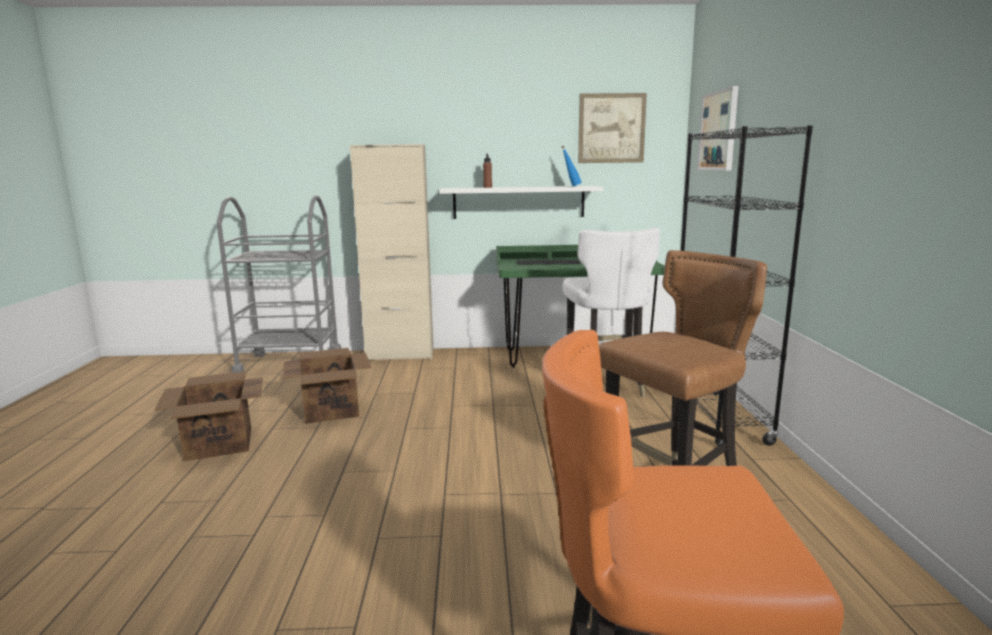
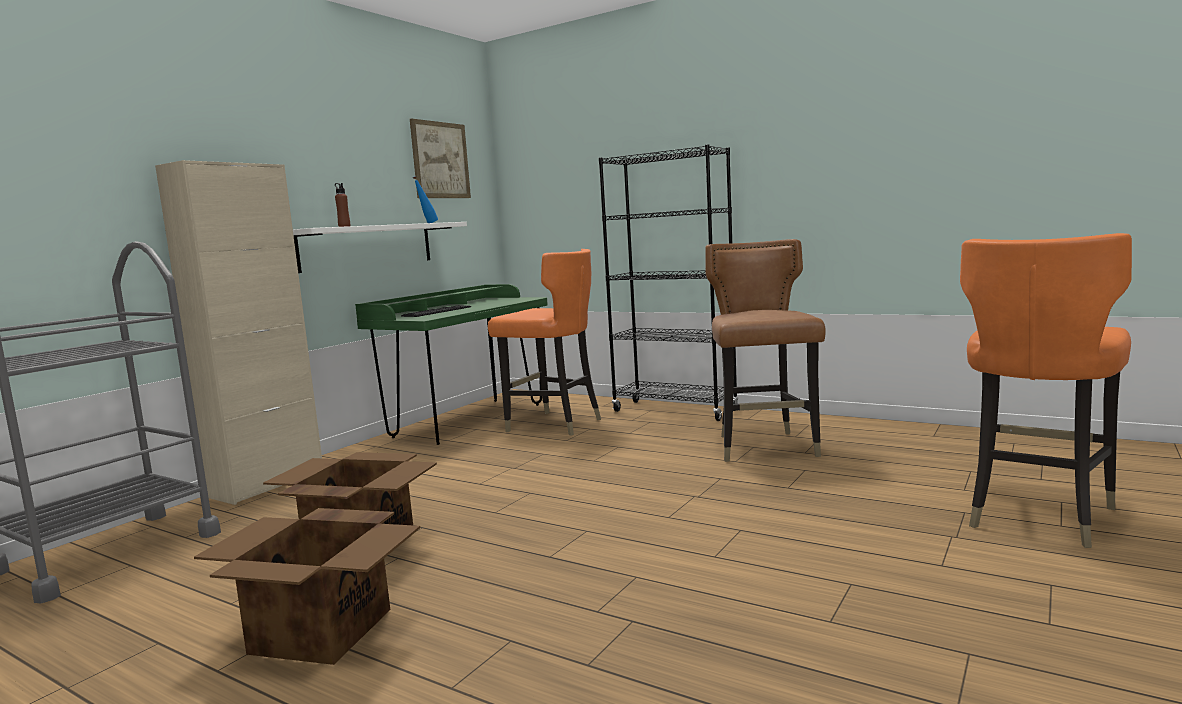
camera: 55 degrees left, 5 degrees down
white chair [563,228,660,397] -> orange chair [488,249,601,436]
picture [697,86,739,171] -> none

